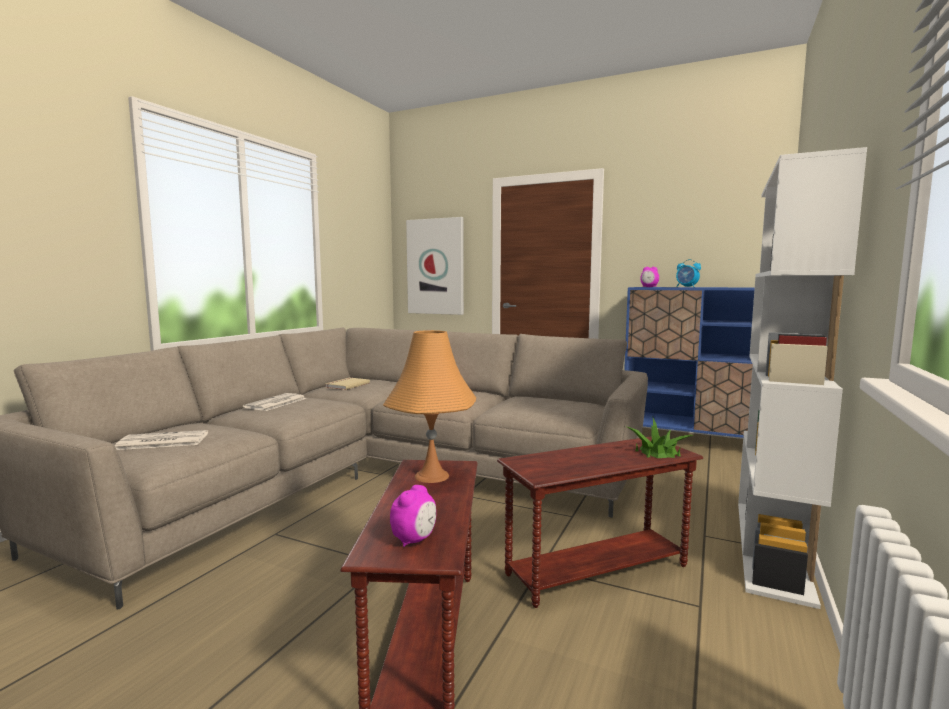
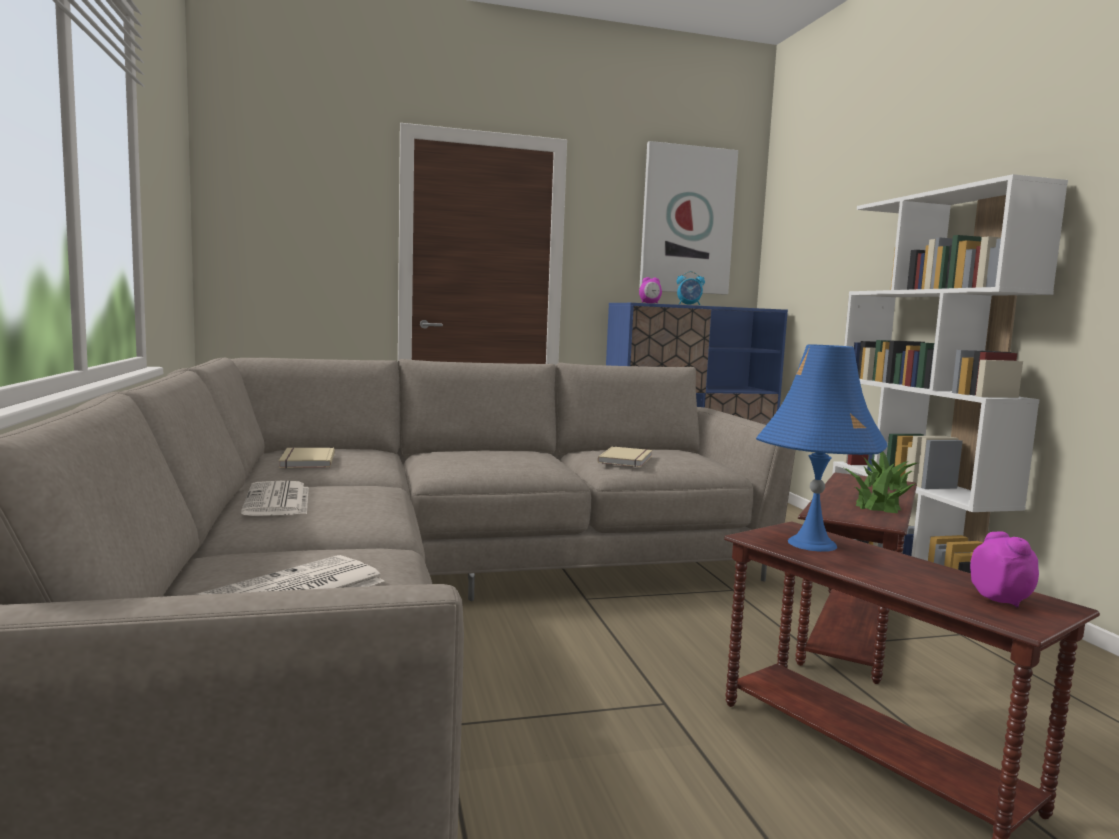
camera: 40 degrees left, 0 degrees up
orange table lamp [383,330,476,483] -> blue table lamp [756,344,887,552]
picture [406,217,464,315] -> picture moved to [639,141,738,295]
none -> beige book [597,446,652,467]
none -> potted plant [844,463,915,513]

